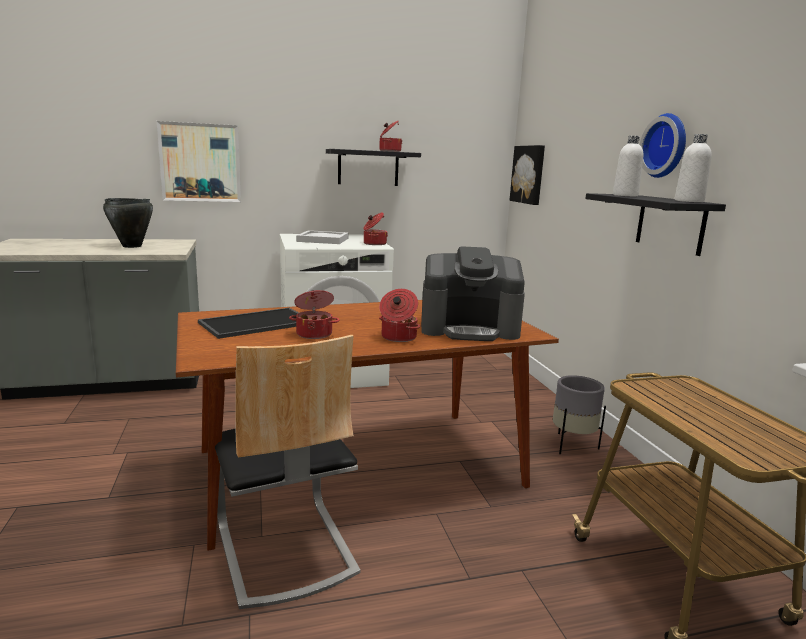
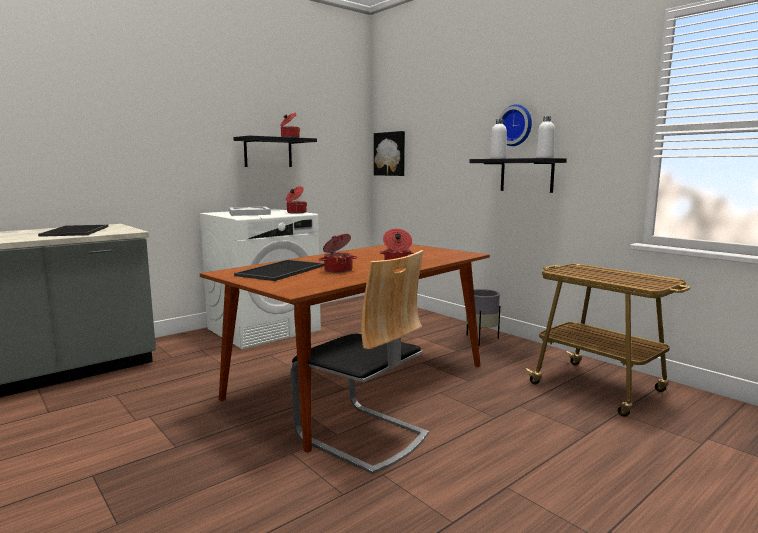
camera: 25 degrees left, 5 degrees down
black cooking pot [103,198,153,248] -> tray [38,225,108,237]
picture [157,121,241,202] -> none
coffee machine [421,246,525,341] -> none

